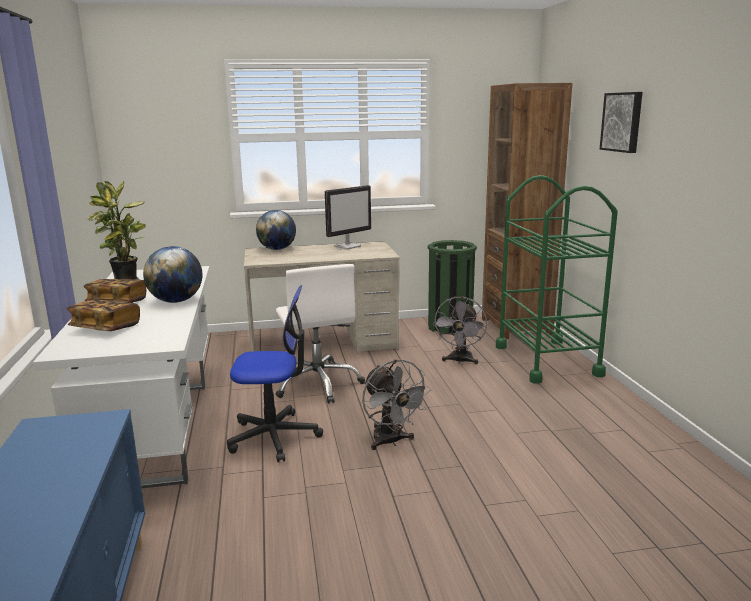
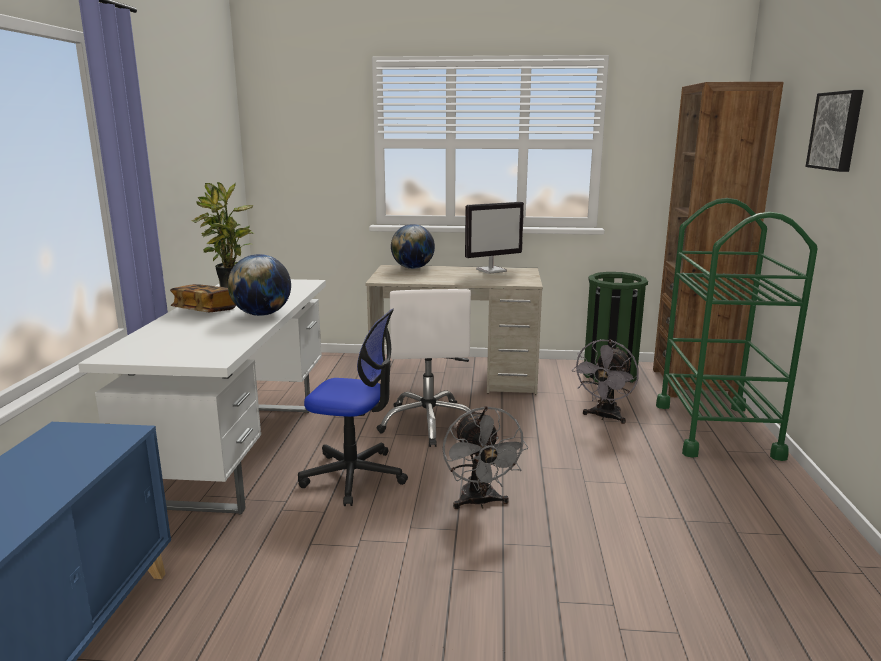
camera: 15 degrees right, 0 degrees up
book [67,299,140,331] -> none

